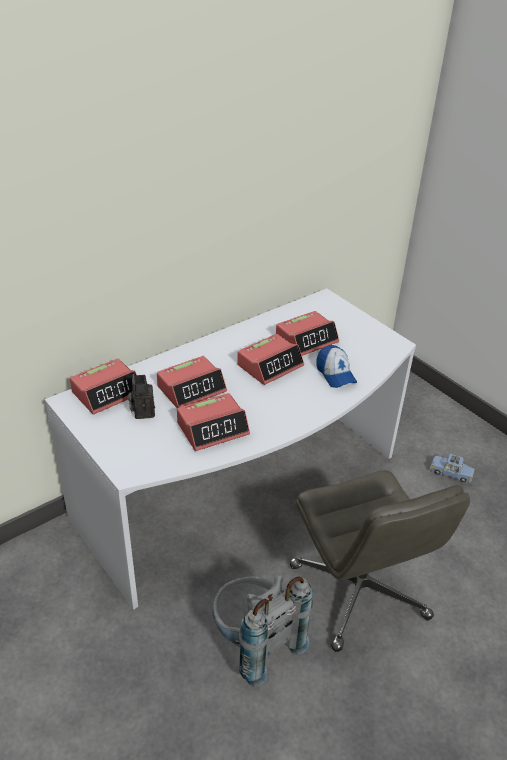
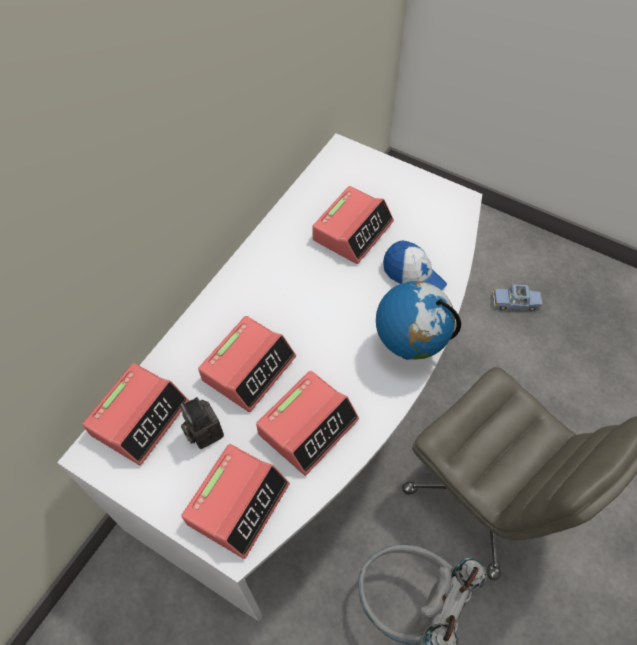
camera: 20 degrees left, 20 degrees up
alarm clock [237,334,304,385] -> alarm clock moved to [181,444,290,559]
none -> globe [376,281,461,360]

